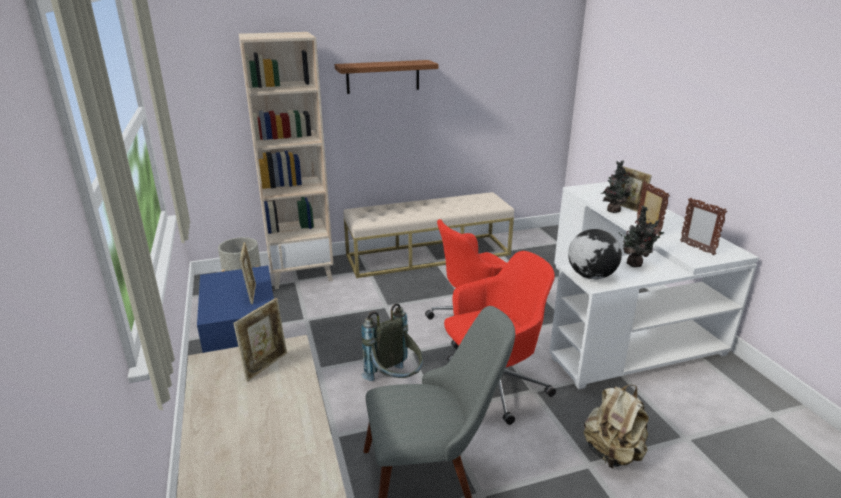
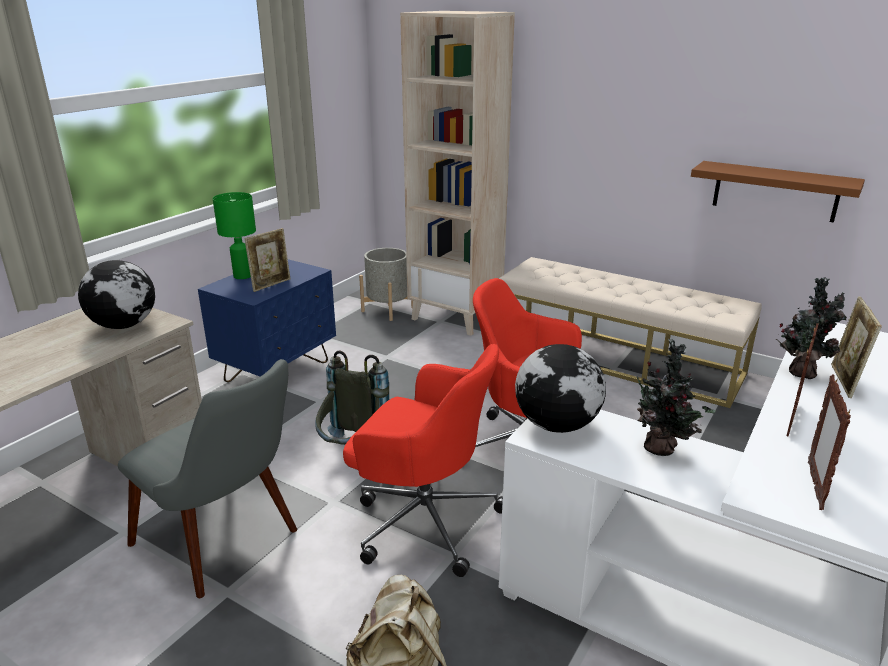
camera: 50 degrees right, 0 degrees up
picture frame [233,298,287,382] -> globe [78,260,155,329]
brown shelf [334,60,438,94] -> brown shelf moved to [691,161,865,223]
none -> green table lamp [213,192,256,279]

